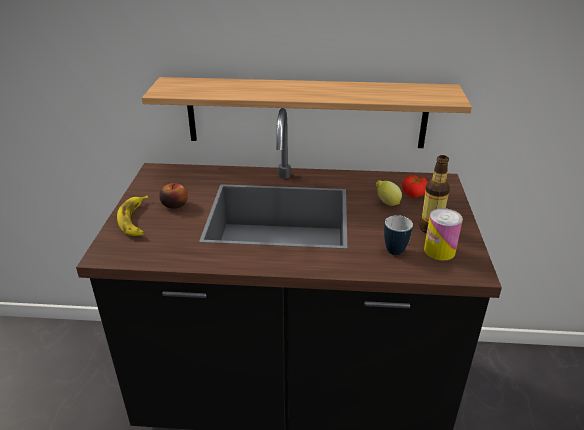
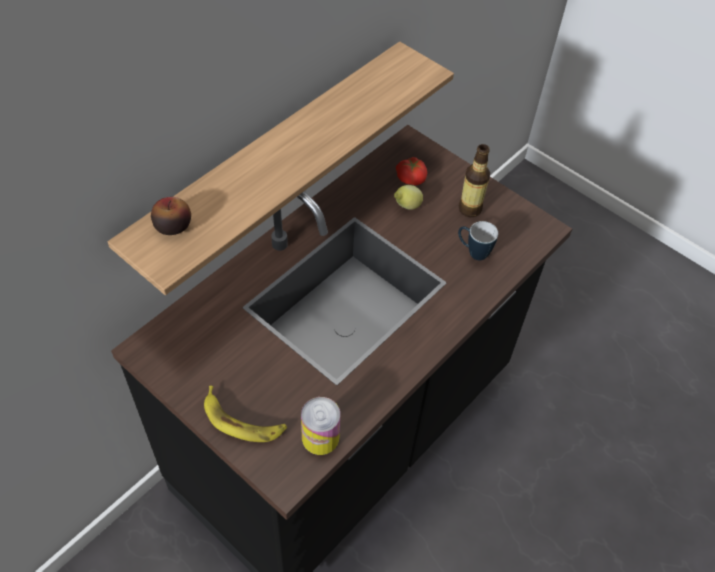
camera: 55 degrees left, 20 degrees up
apple [159,183,188,209] -> apple moved to [151,197,191,235]
can [424,208,463,261] -> can moved to [301,397,340,455]

